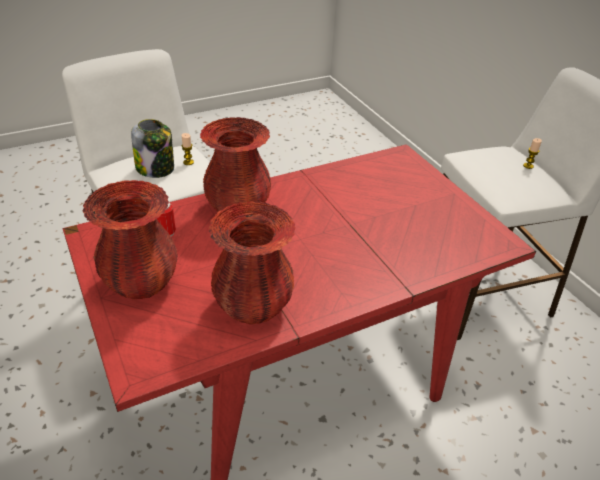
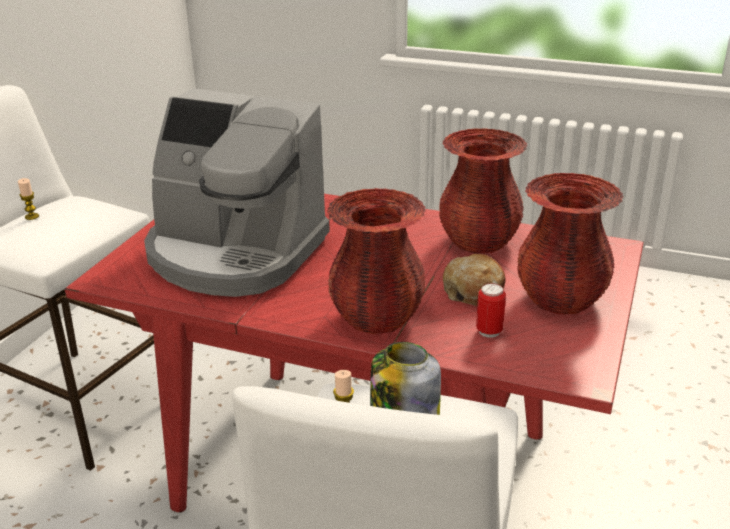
camera: 130 degrees left, 10 degrees down
none -> coffee machine [144,88,330,297]
none -> bread [443,254,506,306]

